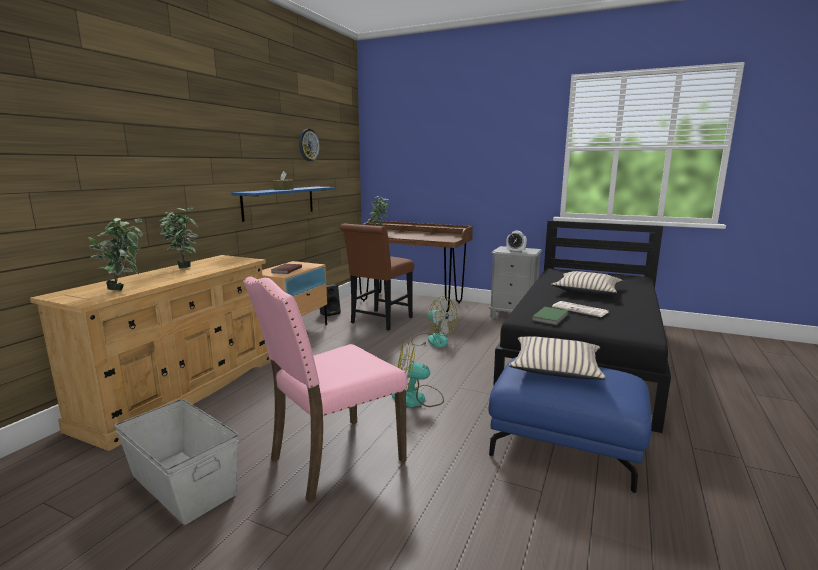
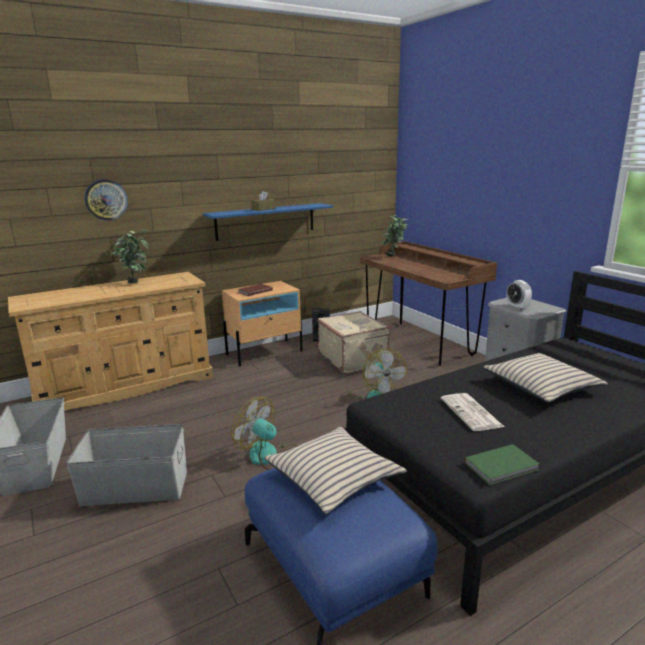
camera: 35 degrees right, 5 degrees up
potted plant [88,218,143,290] -> none
pink chair [243,277,408,503] -> grey storage box [66,424,187,506]
wall clock [299,129,320,161] -> wall clock moved to [84,179,128,221]
brown chair [340,224,414,331] -> beige suitcase [318,311,391,374]
green book [531,307,568,325] -> green book moved to [464,444,539,485]

